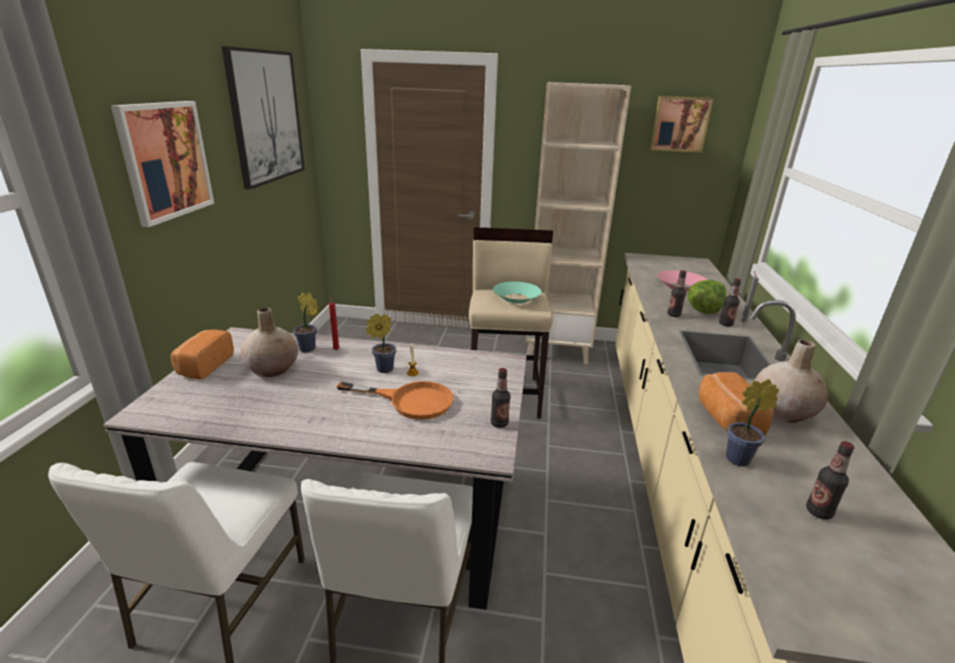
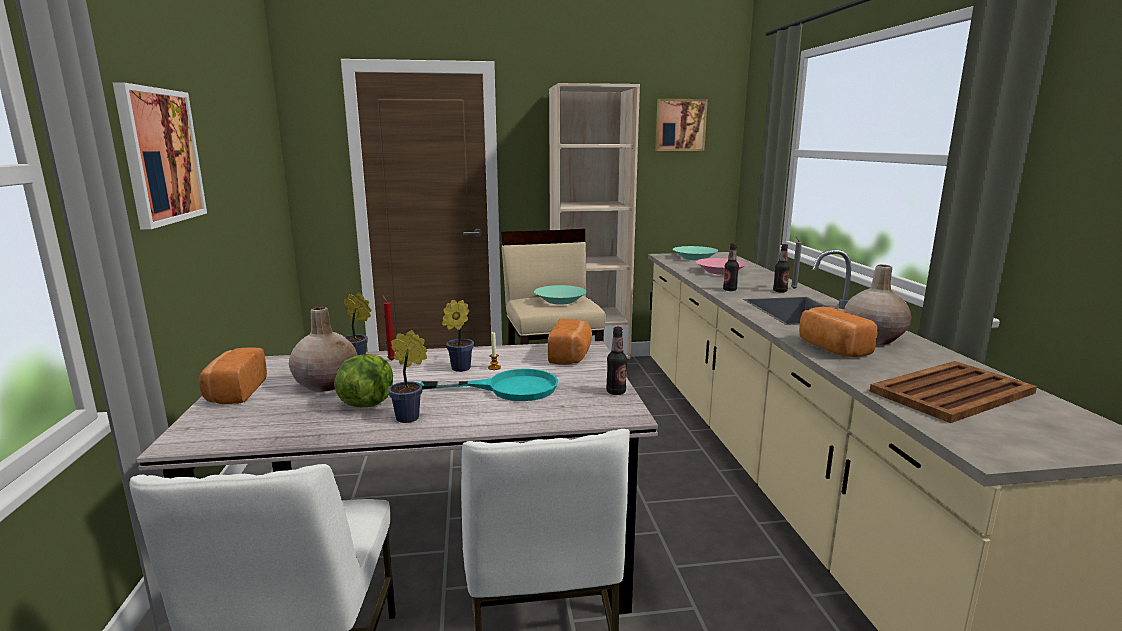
camera: 15 degrees left, 10 degrees down
picture [221,46,305,190] -> none
orange frying pan [337,381,453,420] -> turquoise frying pan [420,369,558,401]
lettuce [688,280,727,314] -> lettuce moved to [334,354,393,407]
potted plant [726,379,779,466] -> potted plant moved to [388,330,427,423]
bottle [806,441,854,520] -> brown tray [870,361,1037,423]
none -> bread [548,319,592,365]
none -> turquoise bowl [673,246,718,260]

